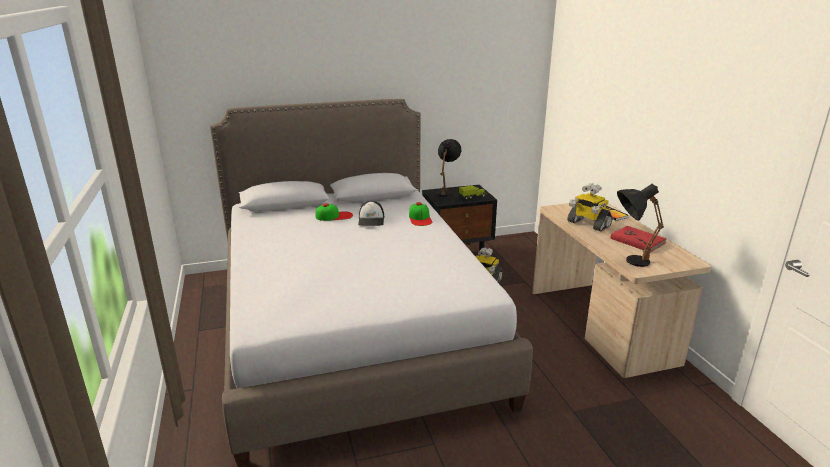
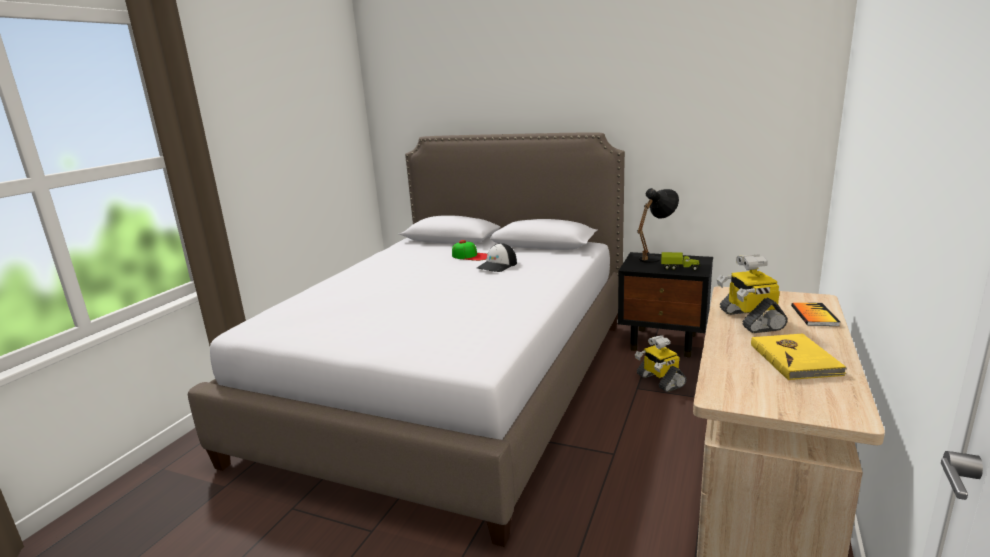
camera: 40 degrees right, 5 degrees down
cap [409,202,432,226] -> none
red book [610,226,667,252] -> yellow book [751,333,847,380]
black table lamp [617,184,664,267] -> none

